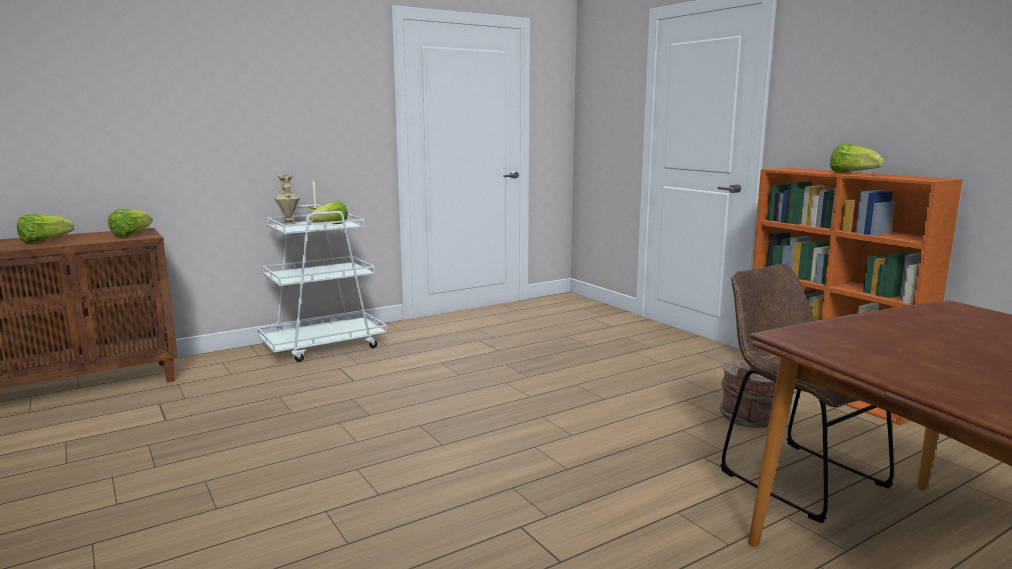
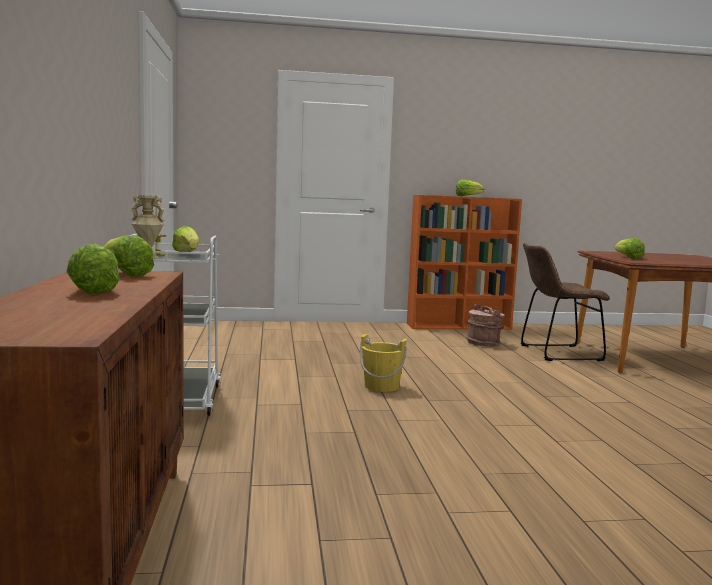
camera: 65 degrees left, 5 degrees down
none -> yellow bucket [360,334,407,392]
none -> lettuce [615,238,645,259]

